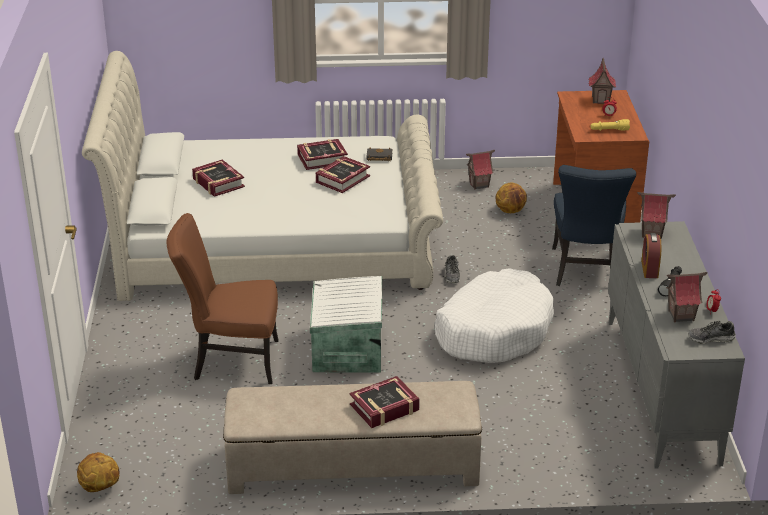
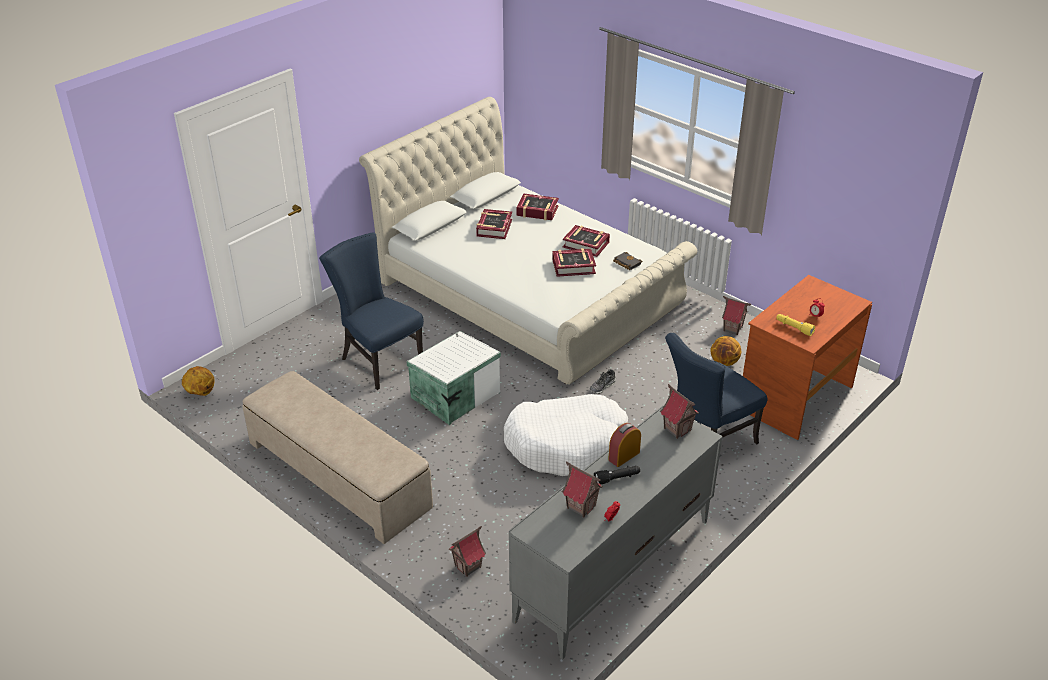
camera: 45 degrees right, 5 degrees up
brown chair [166,213,279,384] -> blue chair [319,232,424,390]
book [350,376,420,428] -> book moved to [517,194,559,220]
toy house [588,58,616,104] -> toy house moved to [449,526,486,577]
shoe [688,321,736,344] -> none

